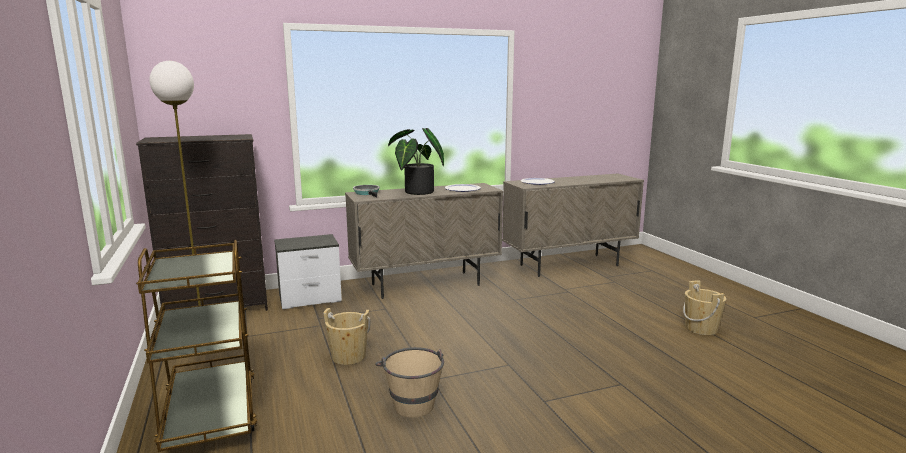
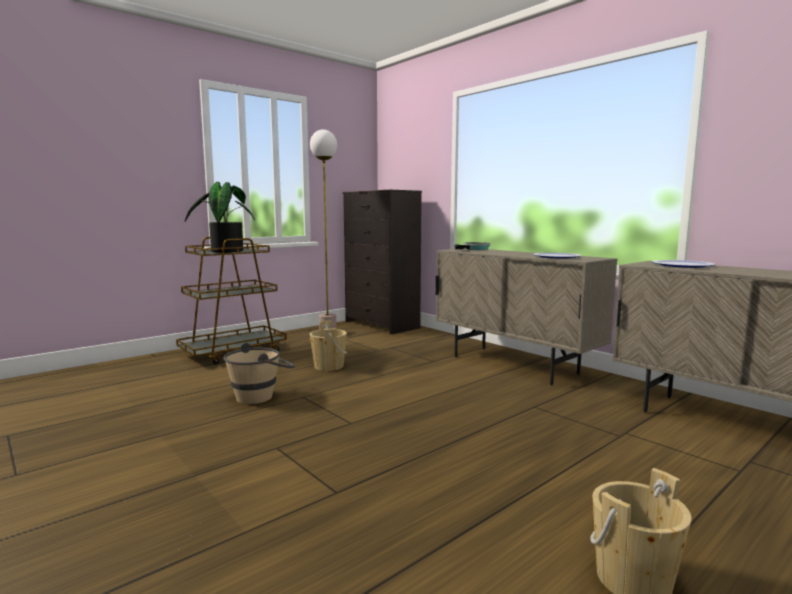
camera: 70 degrees right, 5 degrees down
nightstand [274,234,342,309] -> none
potted plant [388,128,444,195] -> potted plant moved to [185,182,255,253]

